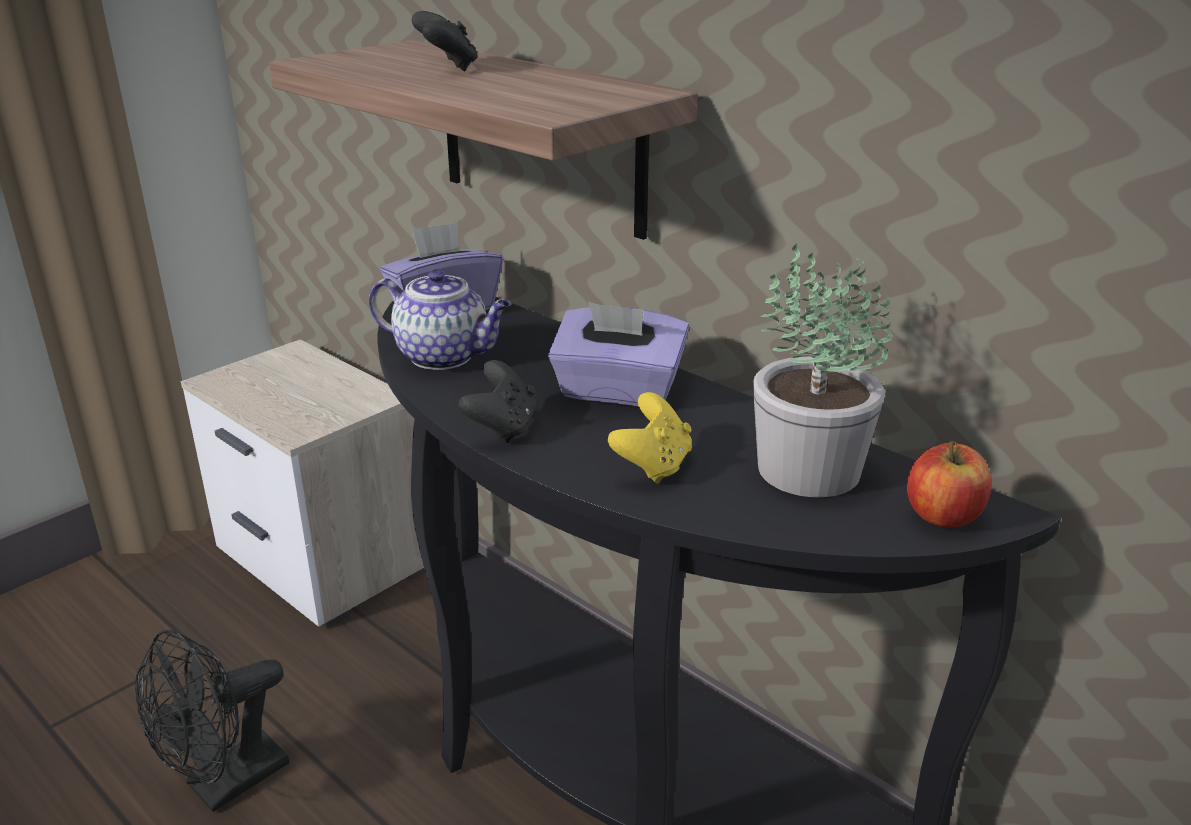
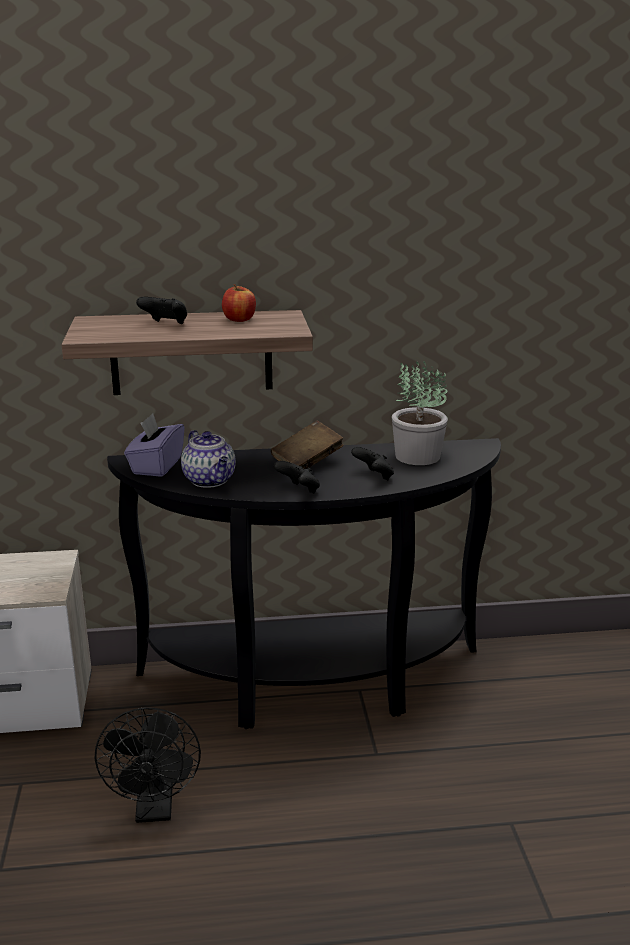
camera: 50 degrees left, 5 degrees down
teapot [369,269,511,370] -> teapot turned 90 degrees clockwise [181,430,236,488]
purple tissue box [548,302,689,406] -> brown book [271,421,344,469]
yellow game controller [608,392,692,483] -> black game controller [351,447,394,480]
apple [907,441,991,527] -> apple moved to [222,284,256,322]

